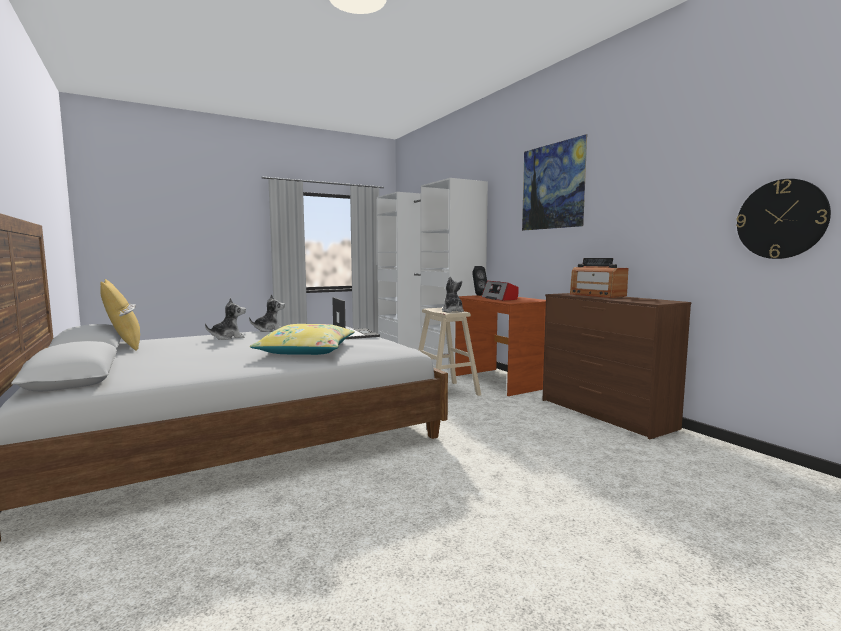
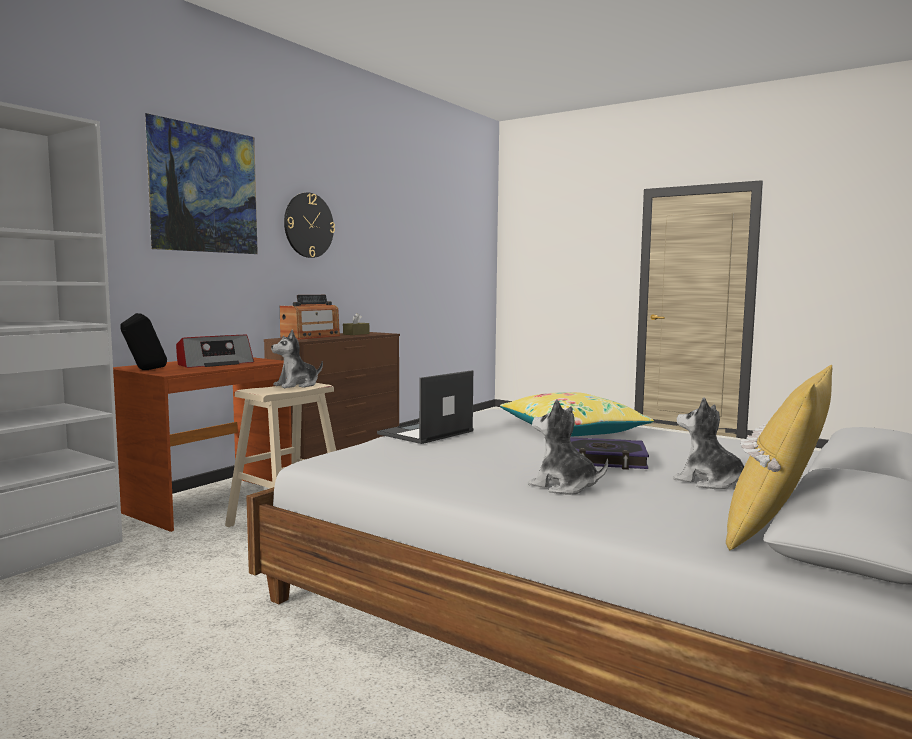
camera: 115 degrees left, 0 degrees up
plush toy [249,294,285,332] -> plush toy moved to [673,397,744,489]
wall clock [736,179,831,259] -> wall clock moved to [284,193,335,258]
none -> brown tissue box [343,313,369,335]
none -> book [570,437,649,470]

